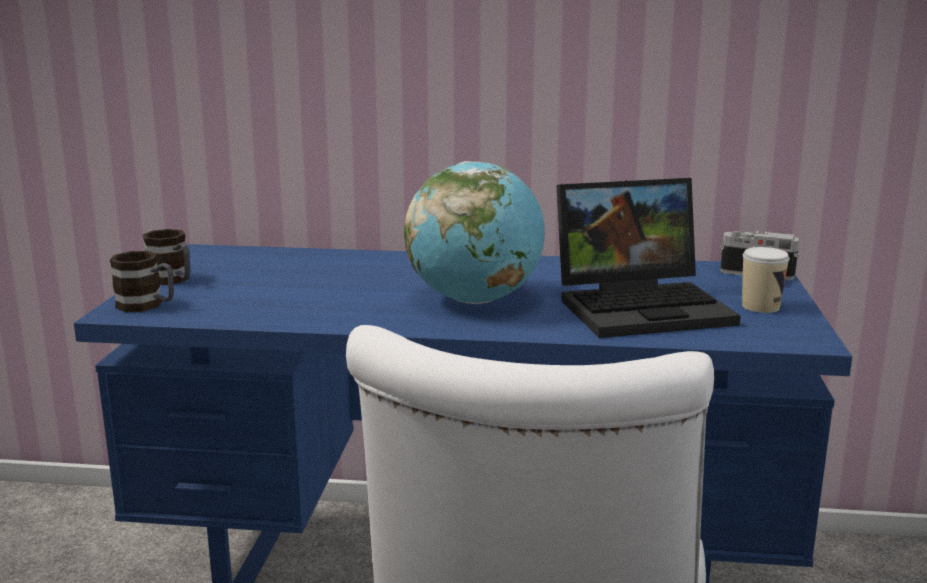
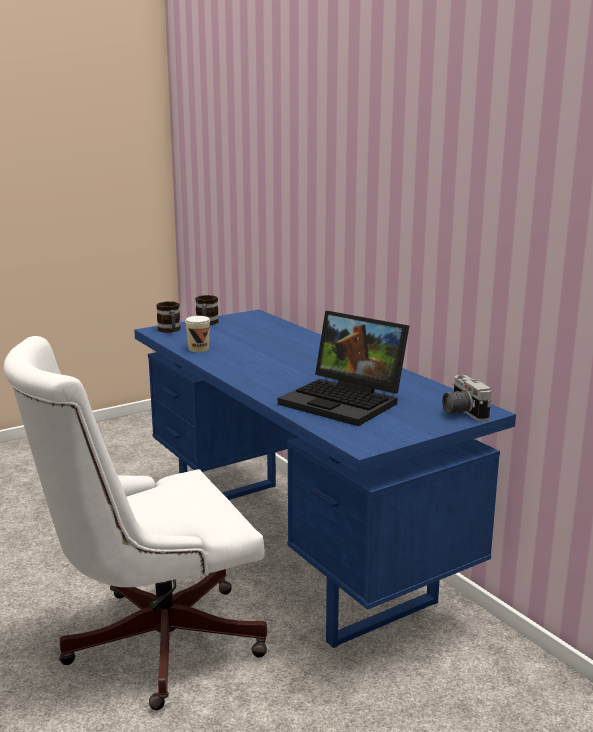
camera: 50 degrees right, 0 degrees up
globe [404,161,545,304] -> none
cup [742,247,790,313] -> cup moved to [185,316,210,352]

